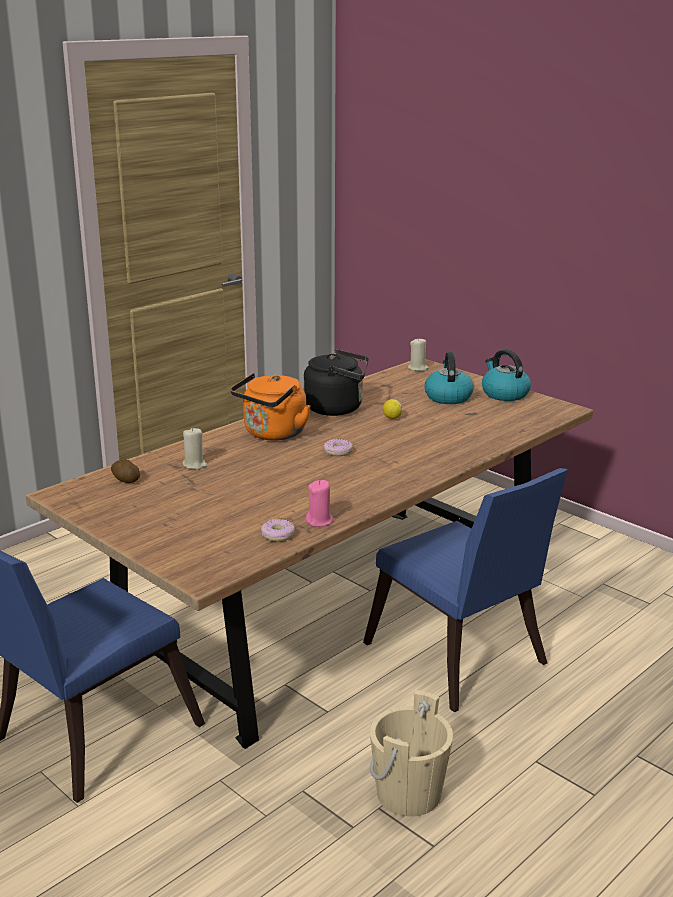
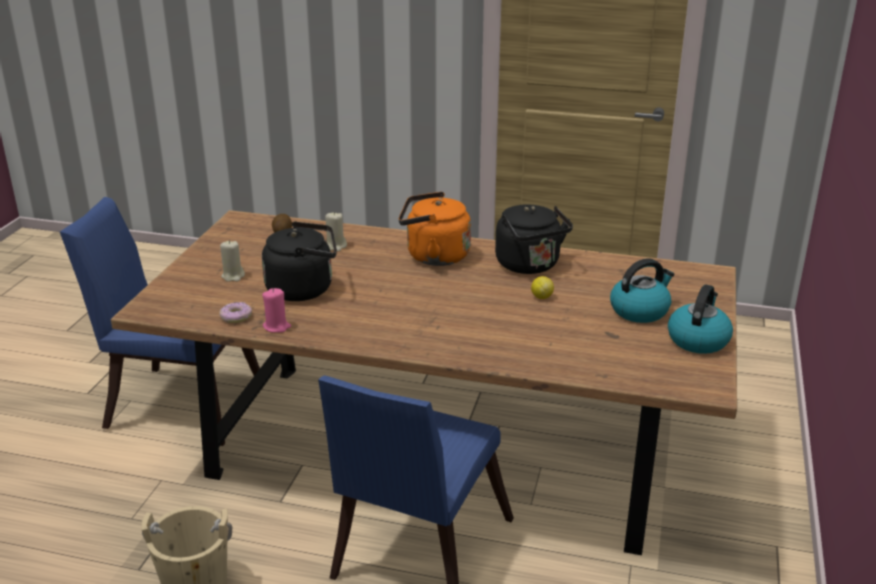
camera: 60 degrees right, 5 degrees up
donut [324,439,353,456] -> none
beige candle [408,339,429,371] -> beige candle moved to [220,240,245,282]
none -> black kettle [262,221,337,301]

